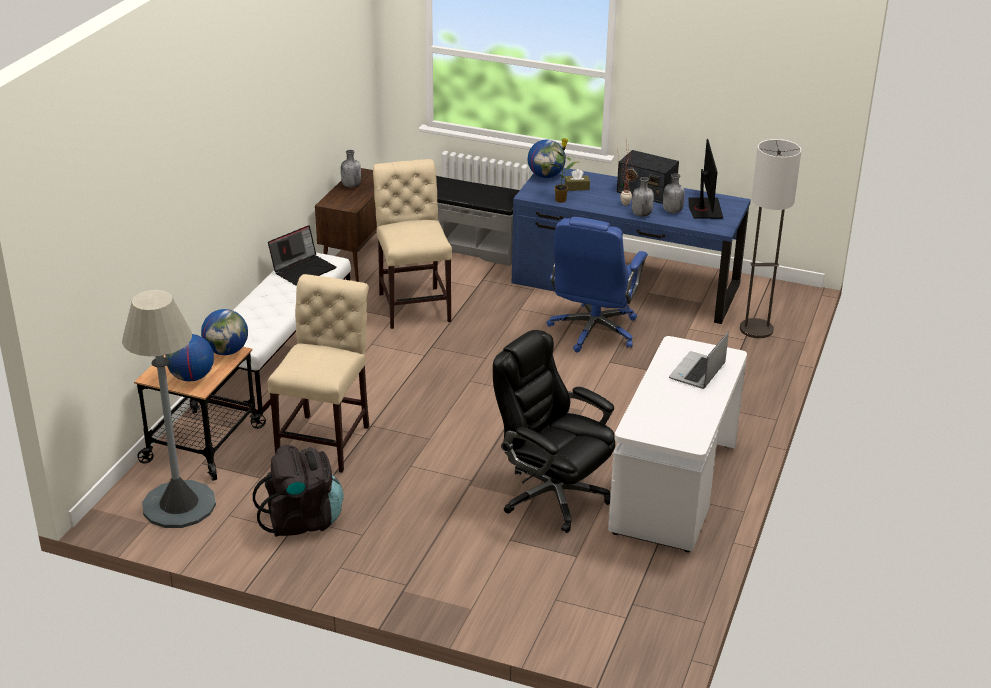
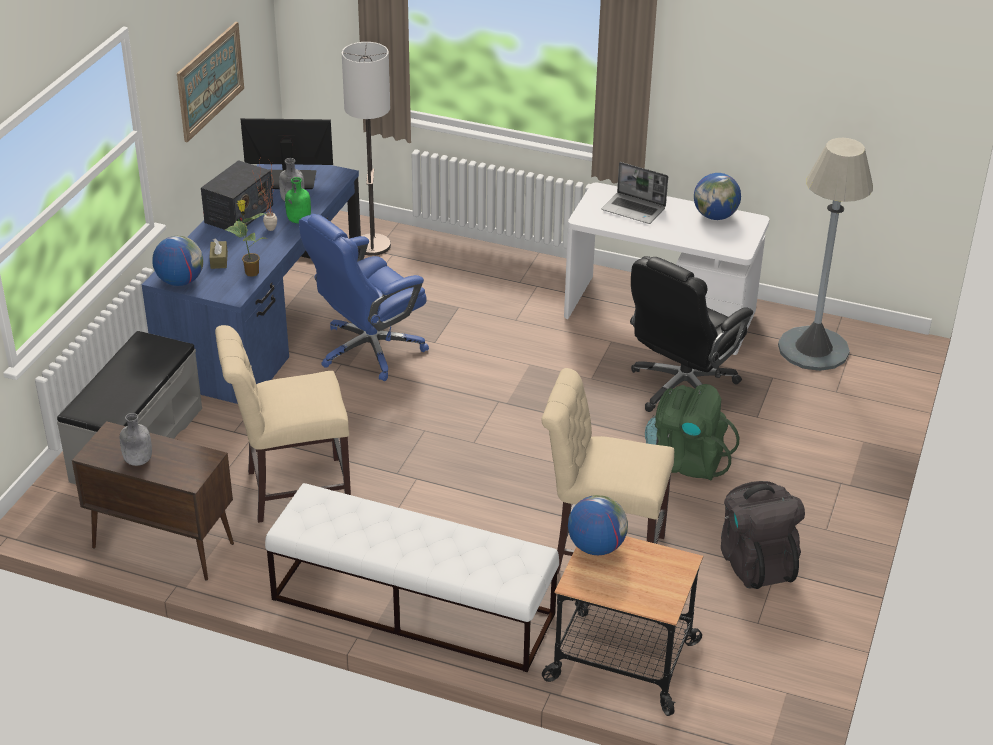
camera: 90 degrees left, 5 degrees up
grey floor lamp [122,290,216,528] -> grey floor lamp moved to [778,138,873,371]
globe [165,334,214,381] -> globe moved to [694,173,741,220]
laptop [268,225,336,285] -> none
blue office chair [547,217,648,352] -> blue office chair turned 120 degrees clockwise [299,214,429,381]
grey bottle [632,177,654,217] -> green bottle [285,177,311,223]
none -> picture [177,22,244,143]
none -> green backpack [645,384,739,480]

